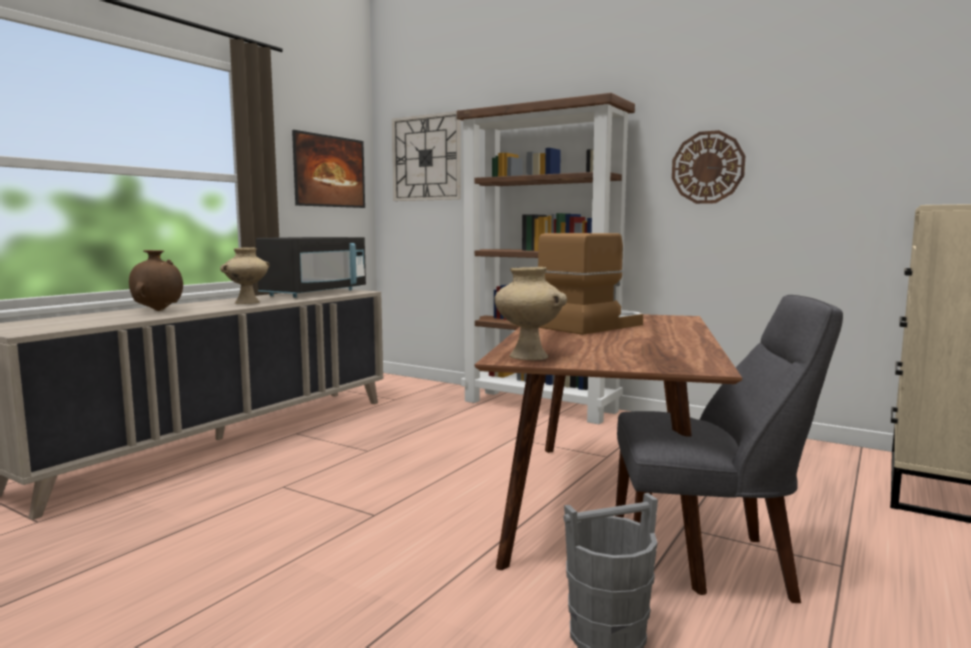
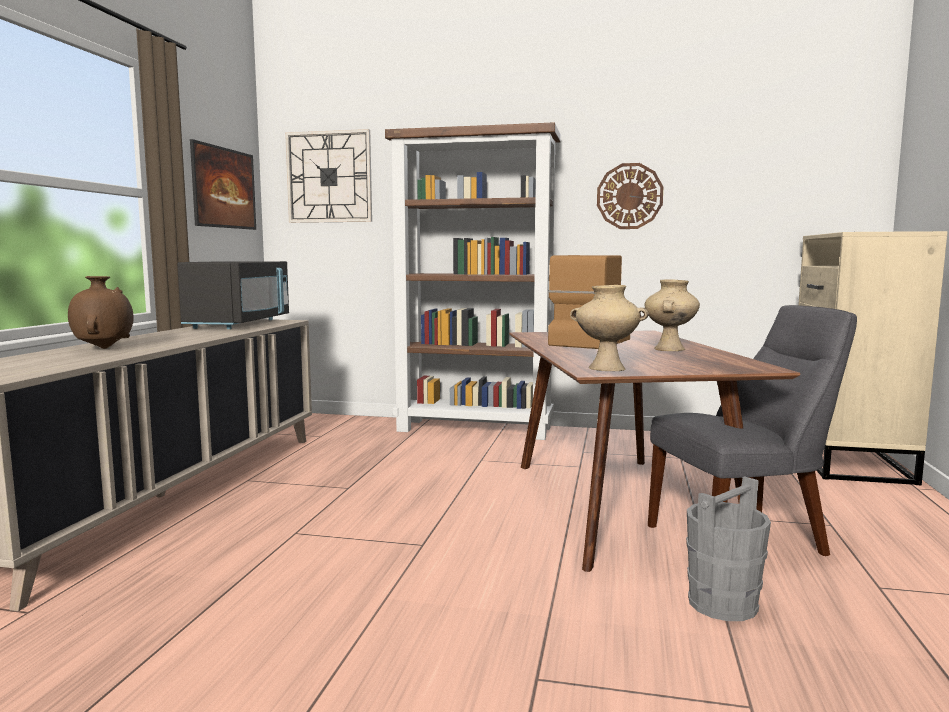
camera: 20 degrees left, 0 degrees up
beige vase [220,247,270,304] -> beige vase moved to [645,279,700,351]

